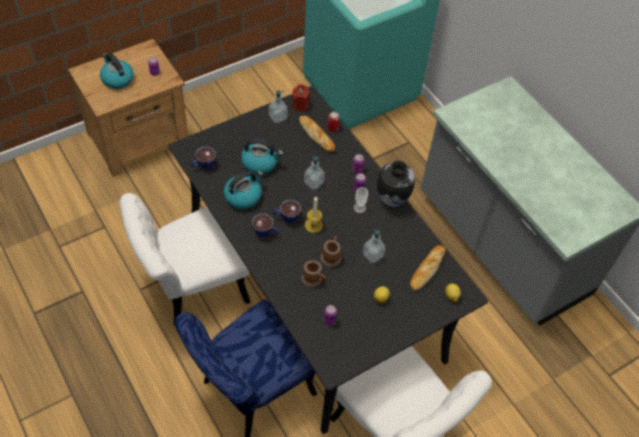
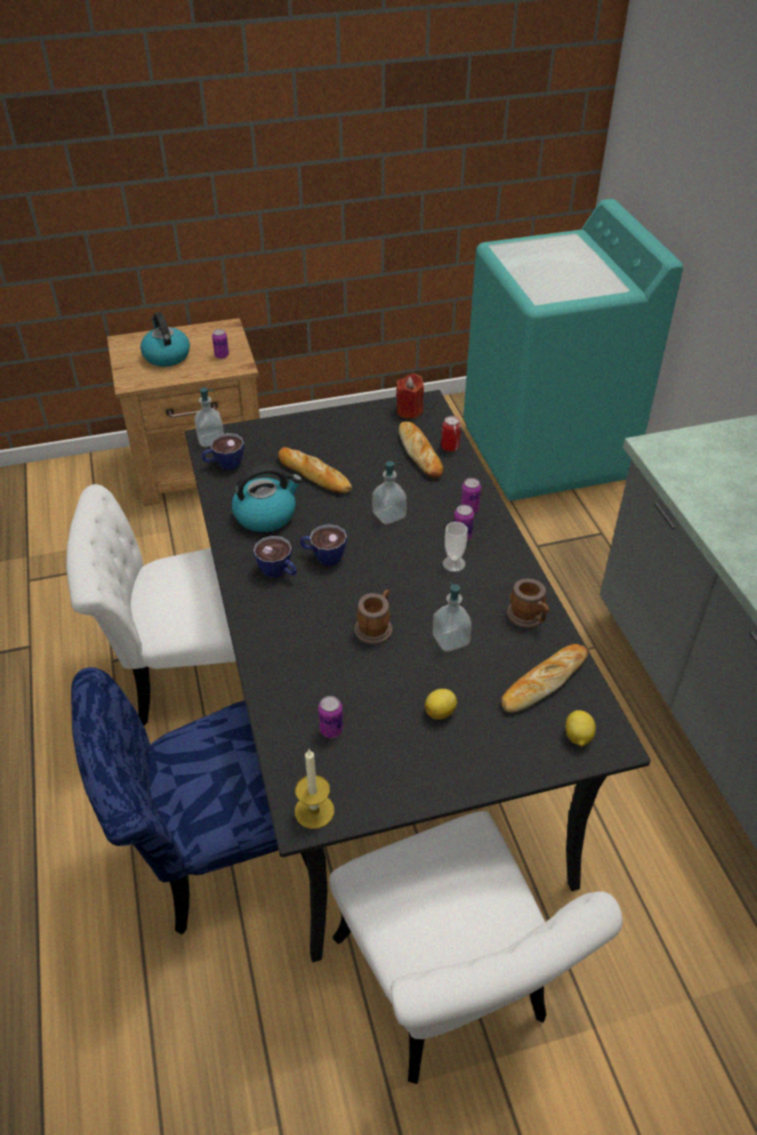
camera: 20 degrees right, 10 degrees down
kettle [241,139,283,174] -> bread [278,447,352,493]
soap dispenser [269,90,288,123] -> soap dispenser moved to [194,387,224,447]
mug [301,260,326,287] -> mug moved to [507,579,549,628]
candle [305,197,323,233] -> candle moved to [295,749,334,829]
vase [377,161,415,207] -> none

